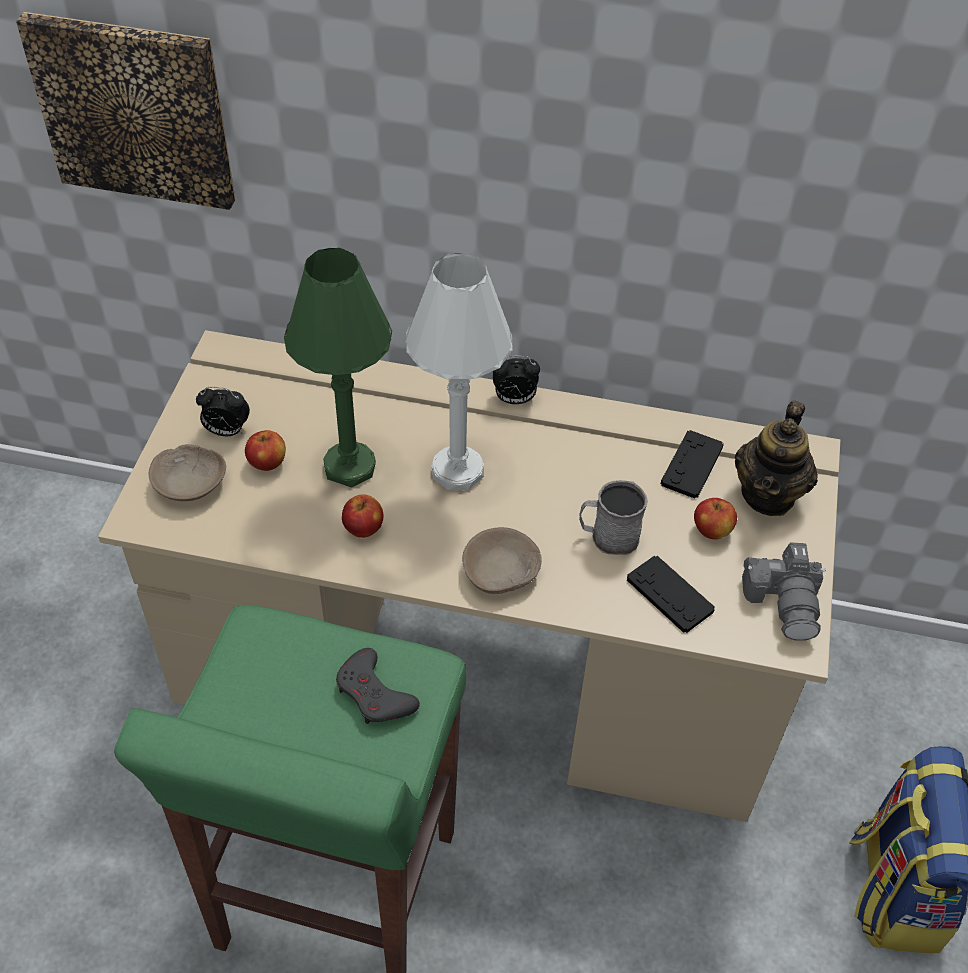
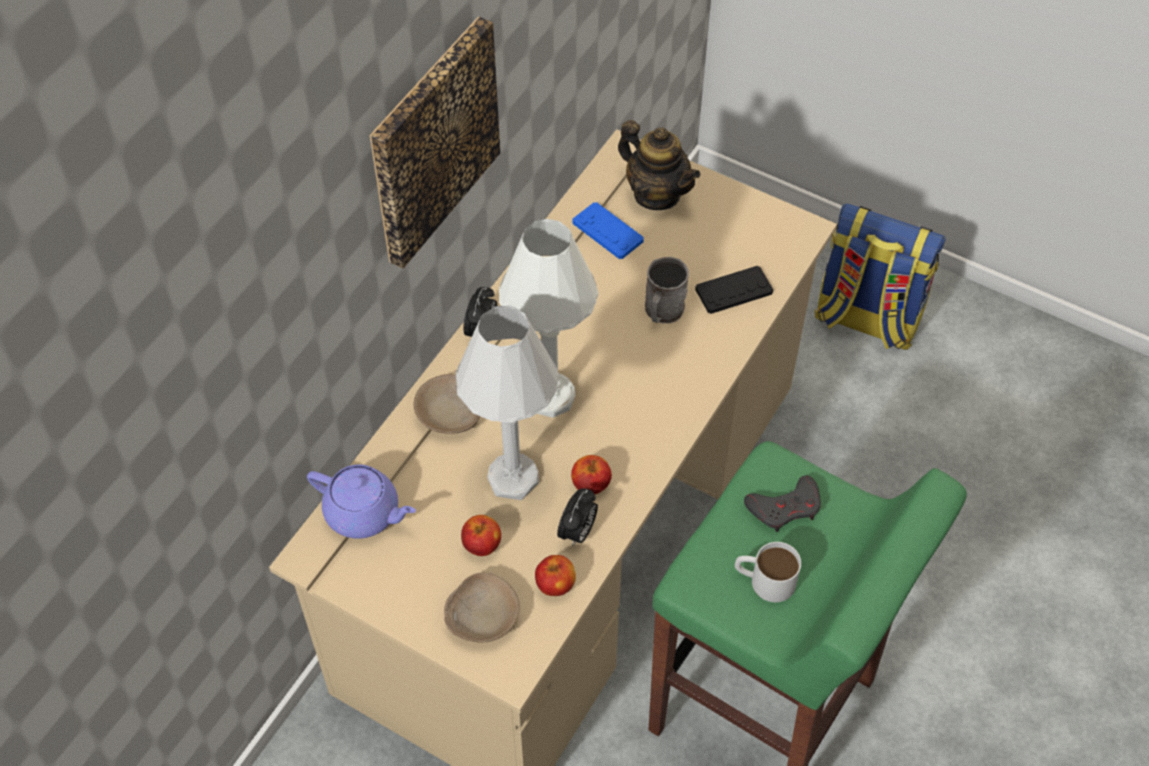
camera: 70 degrees left, 5 degrees up
picture [16,12,235,210] -> picture moved to [370,16,500,269]
alarm clock [196,387,250,436] -> alarm clock moved to [557,488,598,546]
green table lamp [284,248,392,488] -> white table lamp [456,306,559,500]
beige bowl [462,527,542,594] -> beige bowl moved to [414,374,480,434]
black game controller [661,430,724,499] -> blue game controller [573,202,644,259]
apple [694,498,737,539] -> apple moved to [535,555,576,596]
camera [742,542,826,640] -> none
none -> purple teapot [307,464,416,539]
none -> white mug [735,542,801,602]

